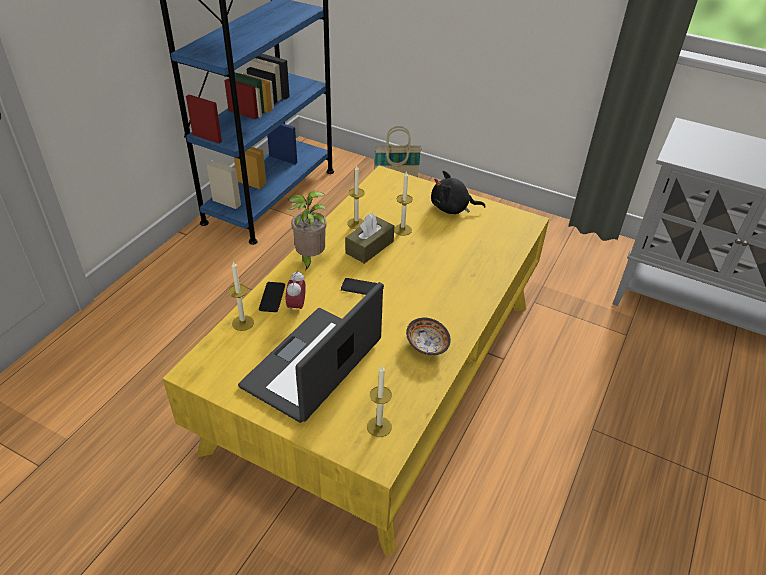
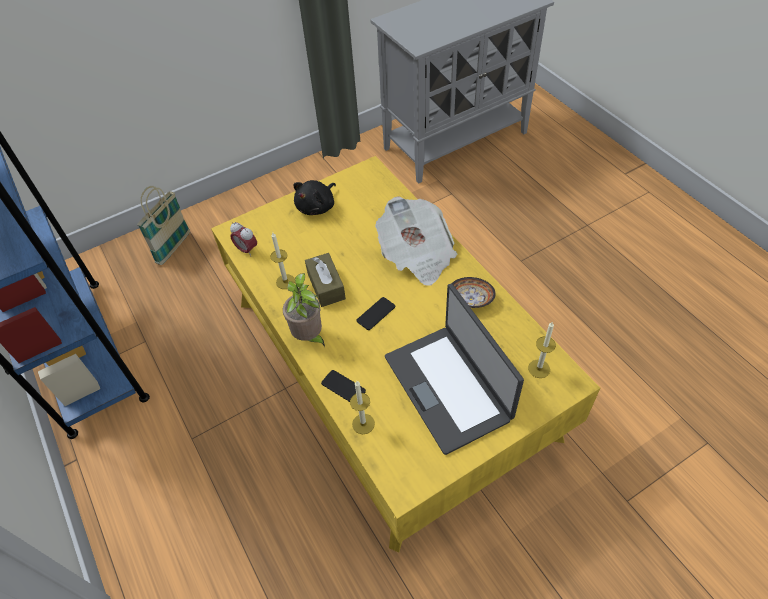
camera: 55 degrees left, 10 degrees up
alarm clock [286,270,306,314] -> alarm clock moved to [230,222,257,257]
candle [394,172,413,236] -> none
none -> newspaper [375,196,457,286]

